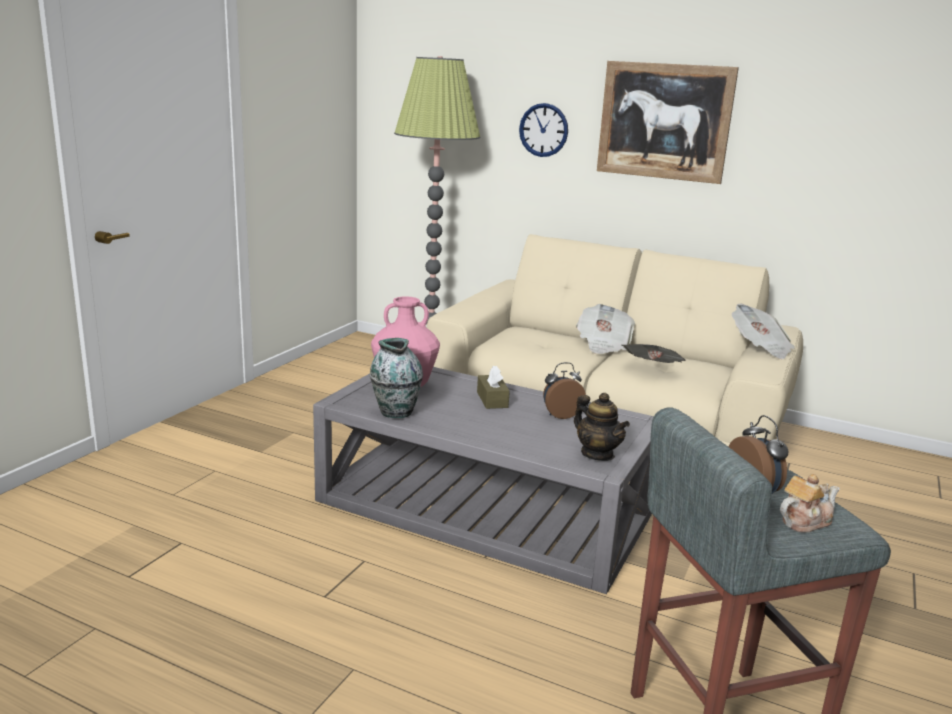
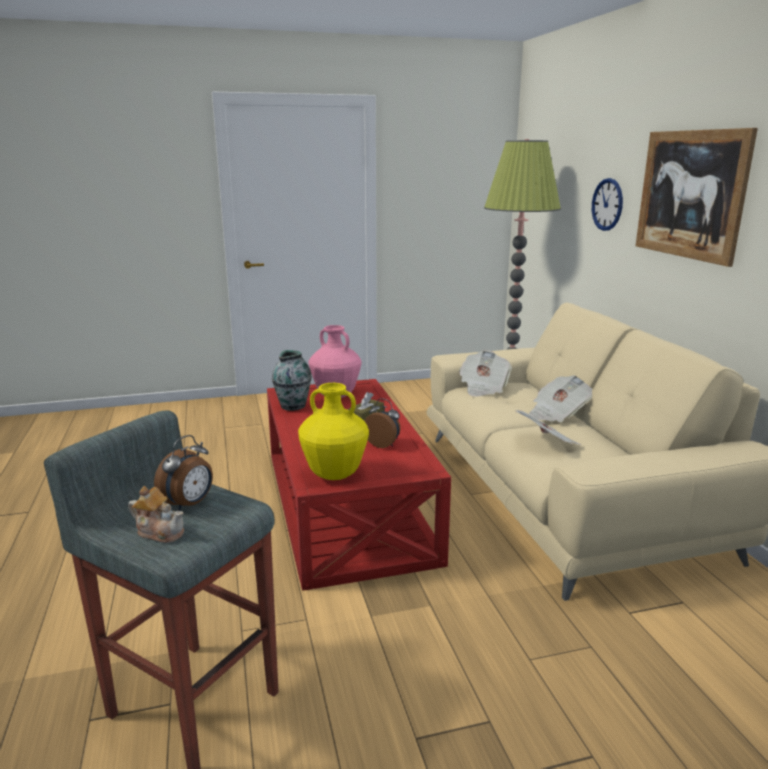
camera: 50 degrees right, 0 degrees up
grey coffee table [313,367,654,594] -> red coffee table [267,379,451,591]
teapot [574,393,630,461] -> yellow vase [298,383,369,480]
newspaper [732,304,795,359] -> newspaper moved to [459,350,512,396]

